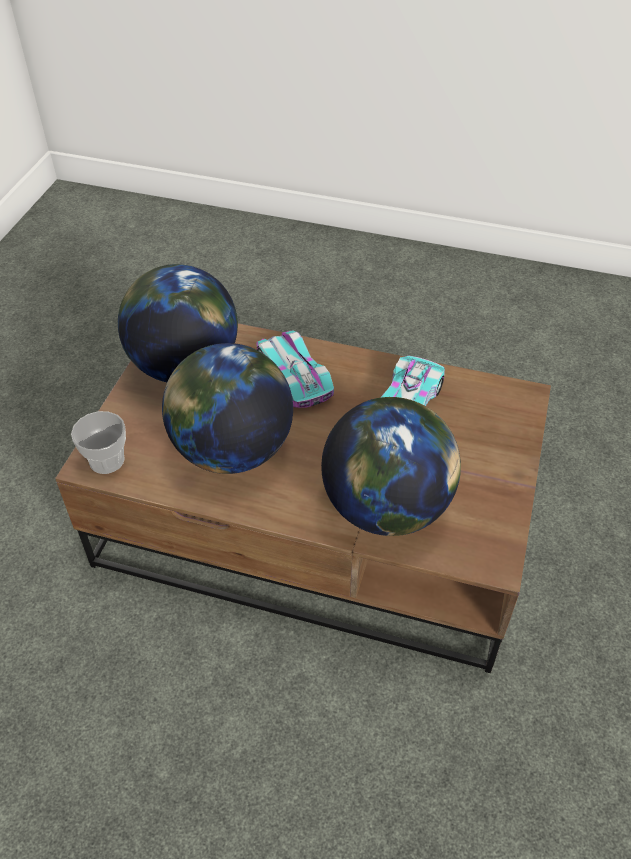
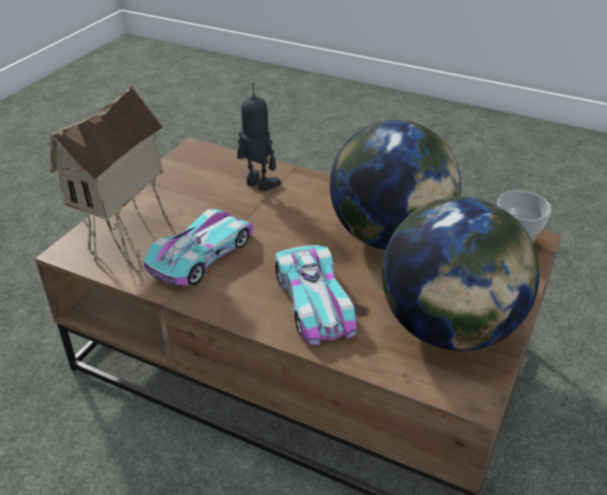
camera: 170 degrees left, 10 degrees down
globe [321,397,461,536] -> toy robot [237,83,281,191]
none -> toy house [49,85,168,262]

